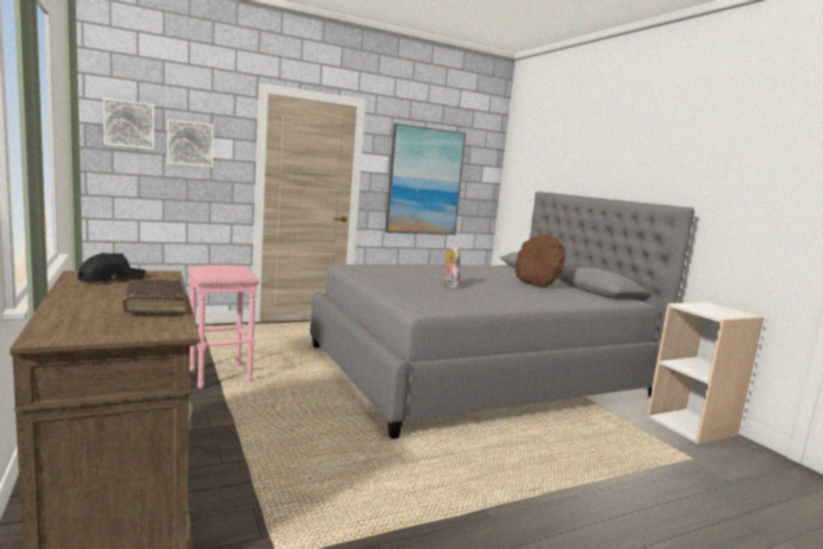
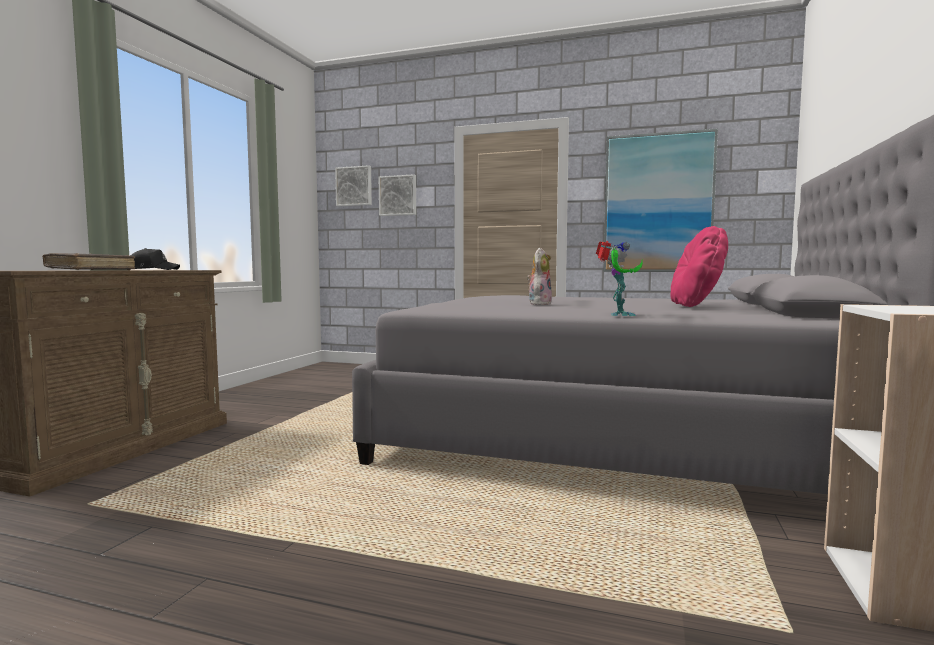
camera: 45 degrees right, 5 degrees down
pink stool [188,265,259,388] -> none
brown pillow [515,235,565,287] -> pink pillow [670,226,728,307]
none -> toy robot [596,241,643,316]

